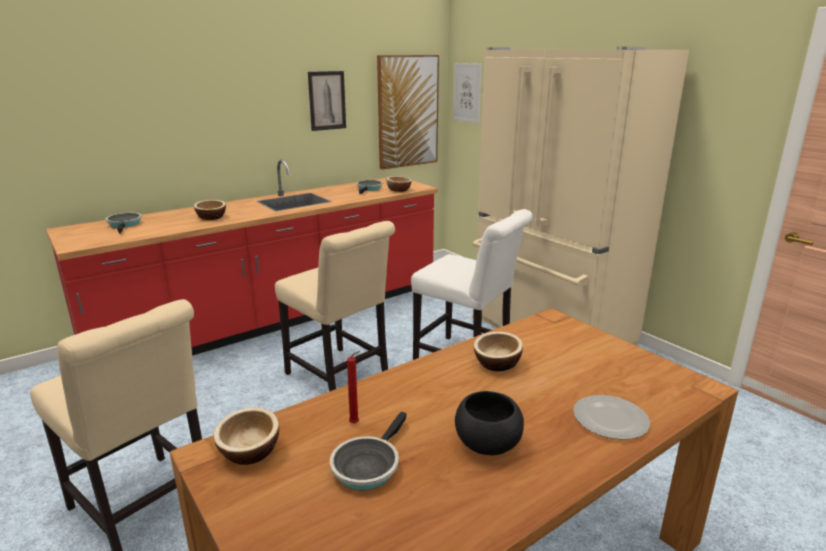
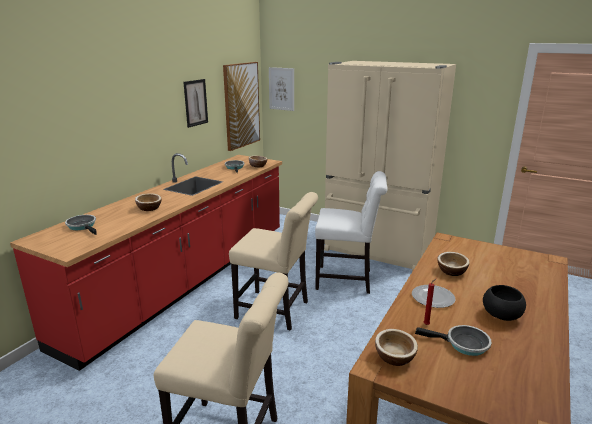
camera: 25 degrees left, 0 degrees up
frying pan [330,412,407,490] -> frying pan turned 75 degrees counterclockwise [415,325,492,356]
plate [573,395,650,440] -> plate moved to [412,285,456,308]

